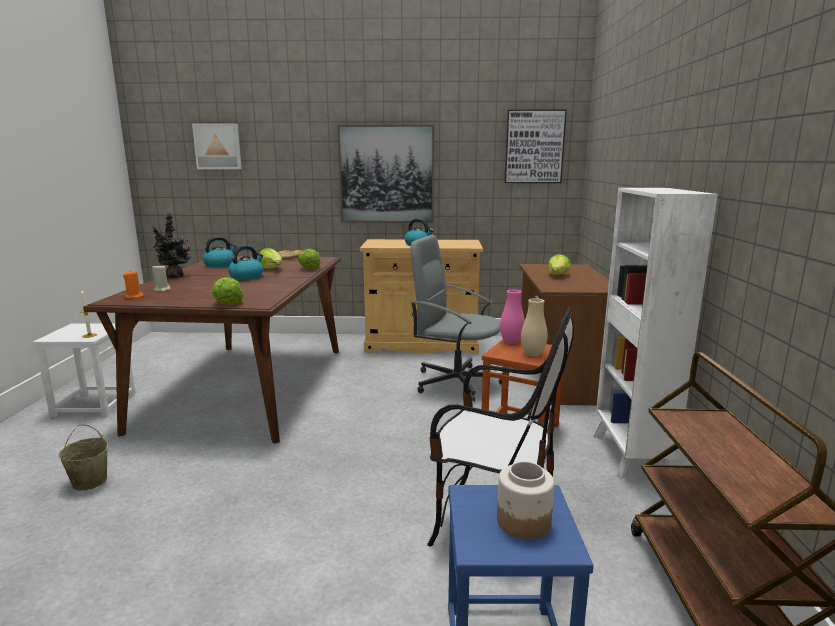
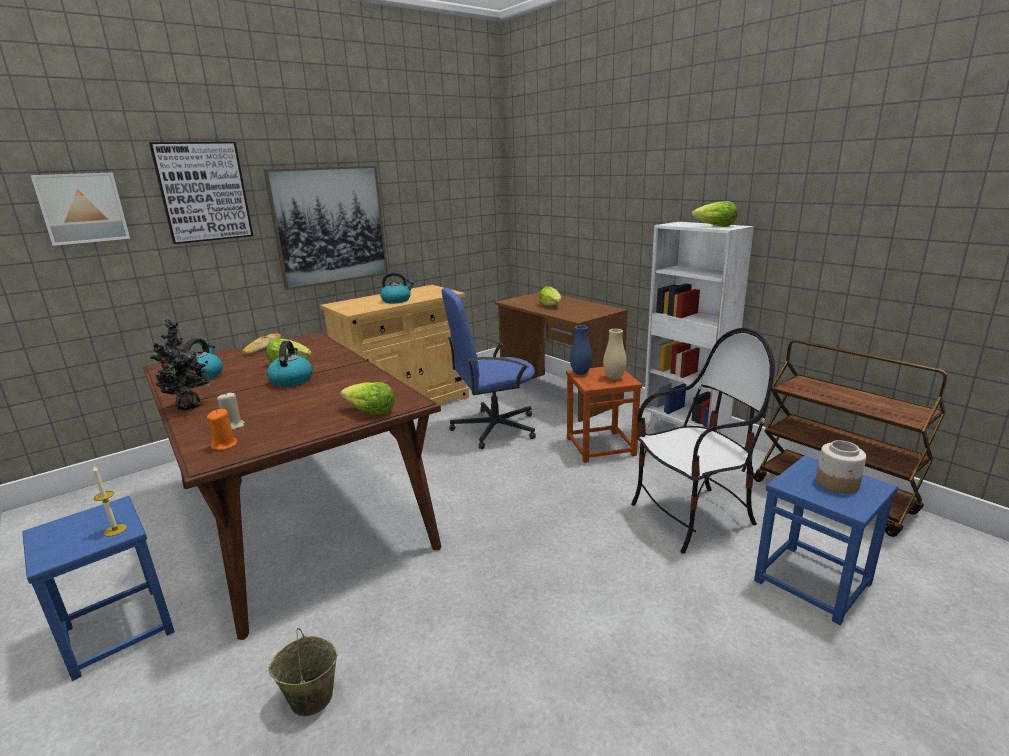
camera: 40 degrees left, 5 degrees up
white stool [33,323,136,417] -> blue stool [22,496,175,681]
lettuce [298,249,321,270] -> lettuce moved to [692,201,737,227]
grey office chair [410,235,502,401] -> blue office chair [442,288,536,449]
pink vase [500,290,525,344] -> blue vase [570,325,592,375]
picture [504,109,567,183] -> picture moved to [149,142,253,244]

